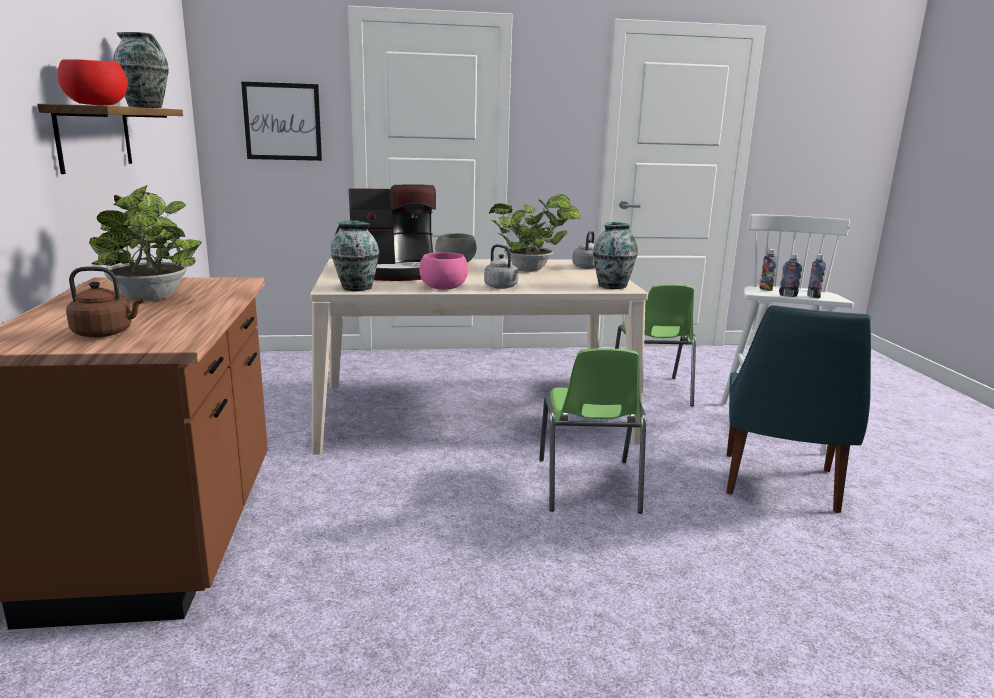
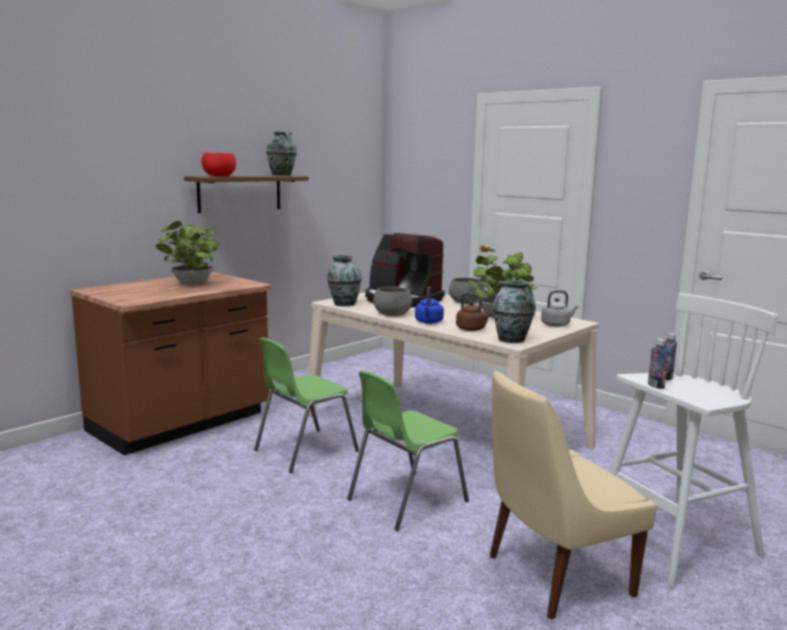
camera: 50 degrees right, 5 degrees down
brown kettle [66,267,144,337] -> brown kettle moved to [456,293,492,331]
picture [241,82,322,161] -> none
pink bowl [419,252,468,289] -> grey bowl [373,287,412,316]
grey kettle [484,244,520,289] -> blue kettle [415,286,444,324]
green chair [615,284,696,406] -> green chair moved to [254,338,359,473]
blue chair [726,305,871,513] -> beige chair [490,371,658,620]
bottle [807,254,826,298] -> none

